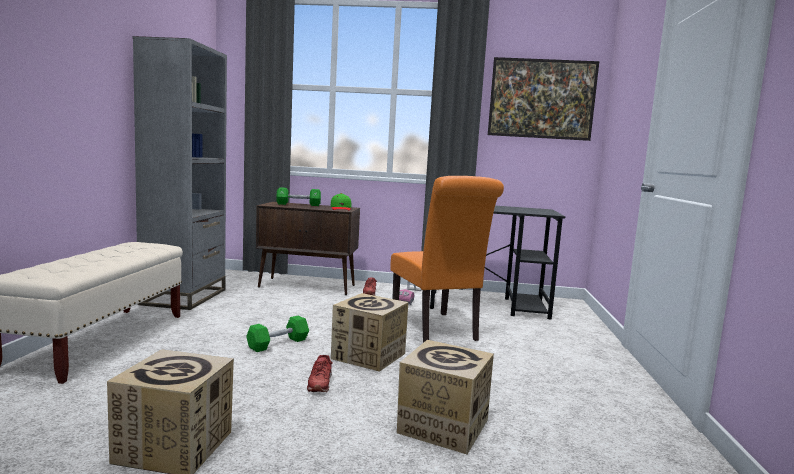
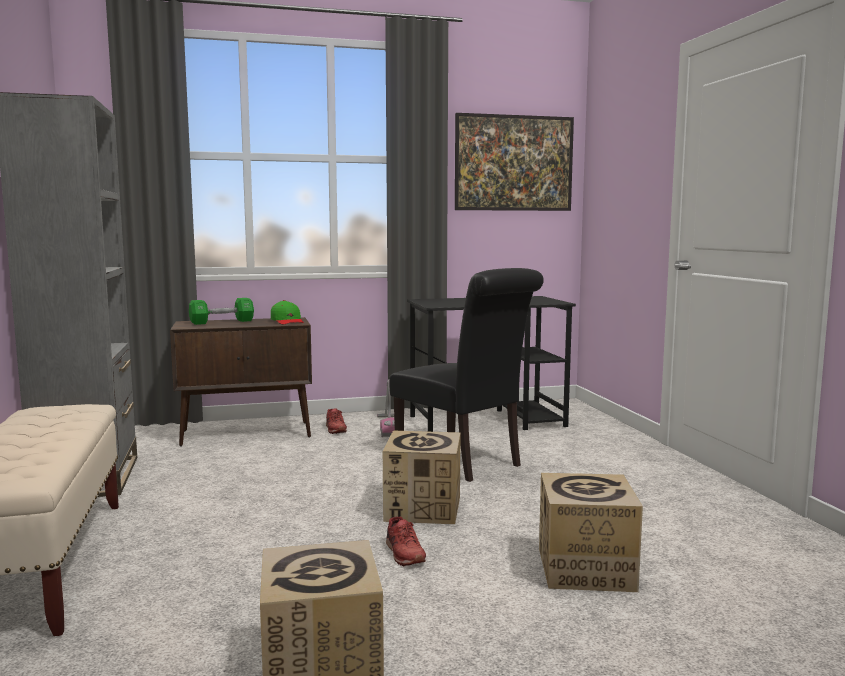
camera: 20 degrees left, 0 degrees up
green dumbbell [246,316,309,352] -> none
orange chair [391,176,504,343] -> black chair [389,268,544,482]

